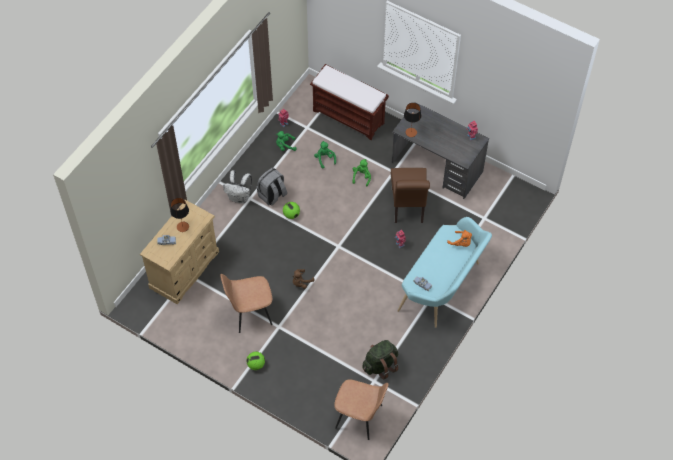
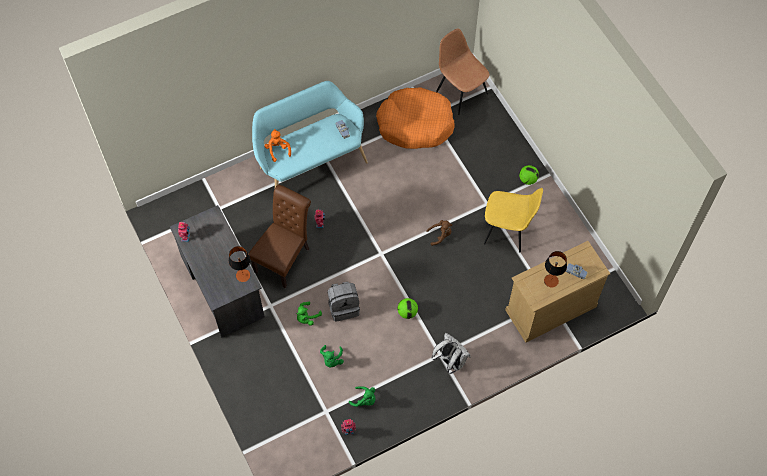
camera: 150 degrees left, 5 degrees up
brown chair [220,274,273,333] -> yellow chair [484,188,543,252]
grey backpack [257,167,287,205] -> grey backpack moved to [328,282,360,322]
brown bench [310,64,389,140] -> none
green backpack [362,340,399,379] -> orange dog bed [376,87,455,149]

